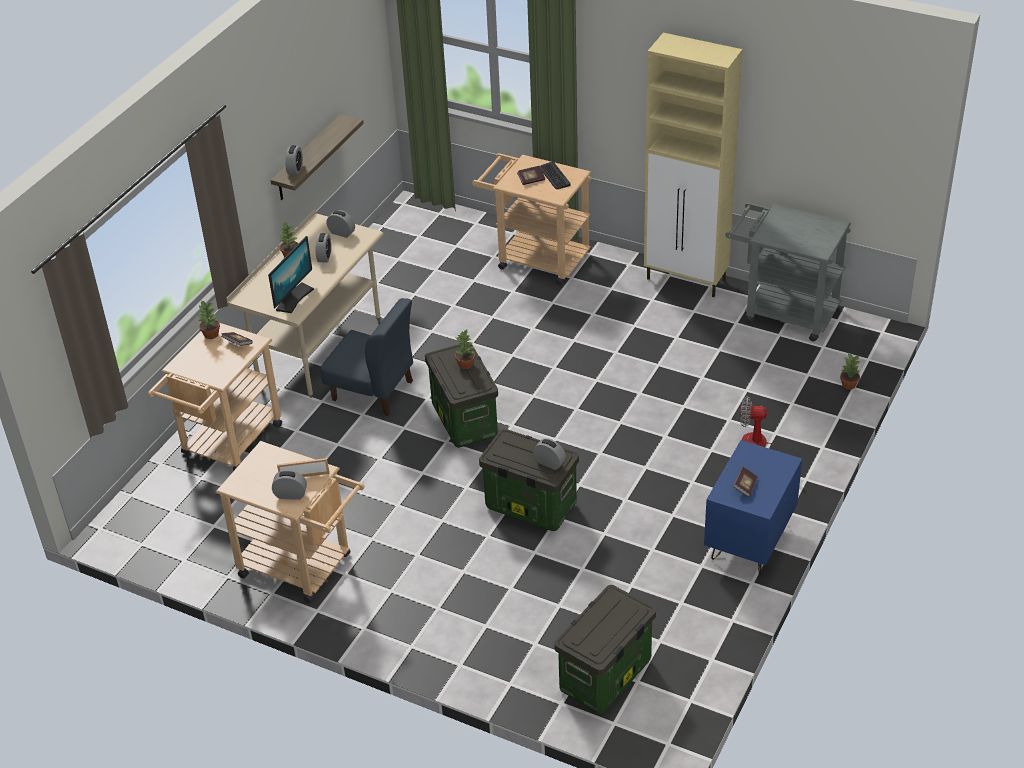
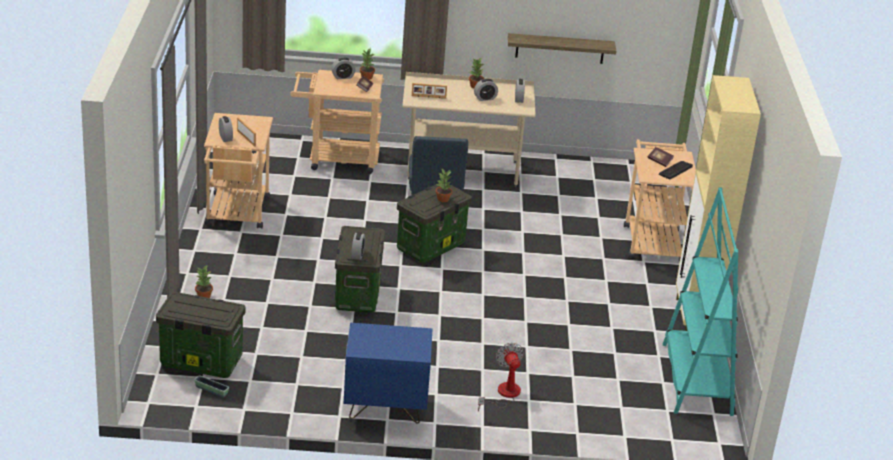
camera: 60 degrees right, 10 degrees down
monitor [268,236,314,313] -> picture frame [412,83,447,99]
alarm clock [285,145,303,175] -> alarm clock moved to [332,57,355,79]
grey cart [725,202,851,342] -> turquoise bookcase [663,187,738,416]
book [733,467,758,497] -> none
potted plant [840,352,860,389] -> potted plant moved to [195,265,213,298]
none -> planter [194,375,229,398]

